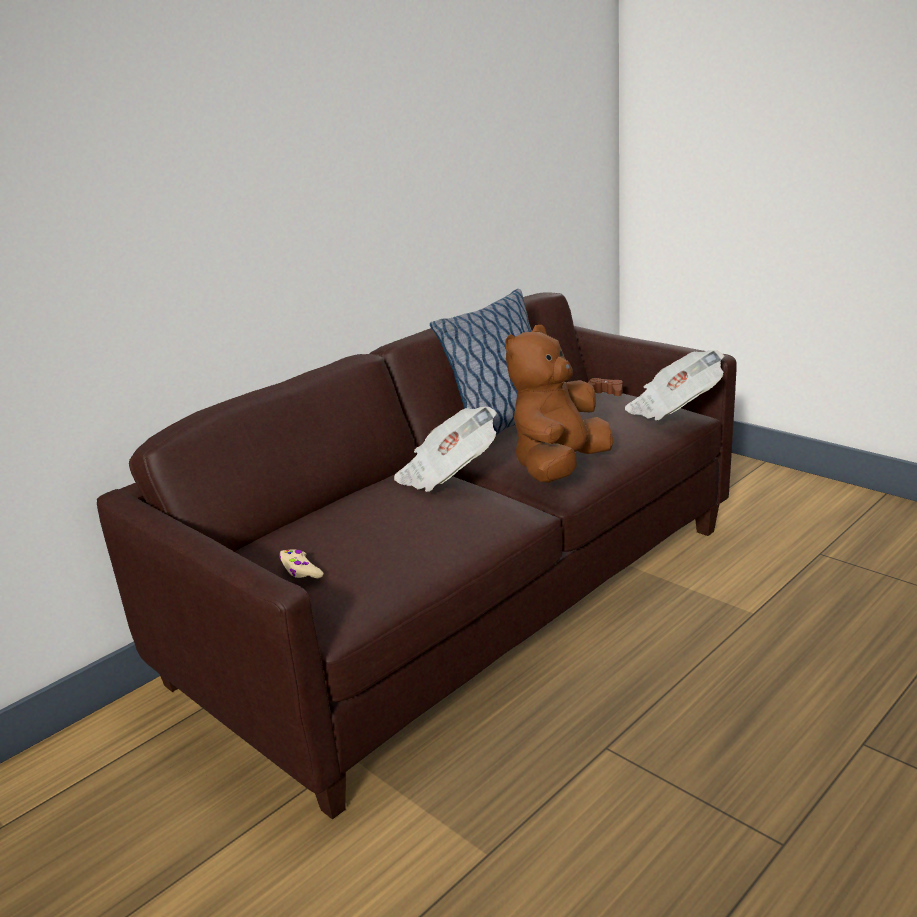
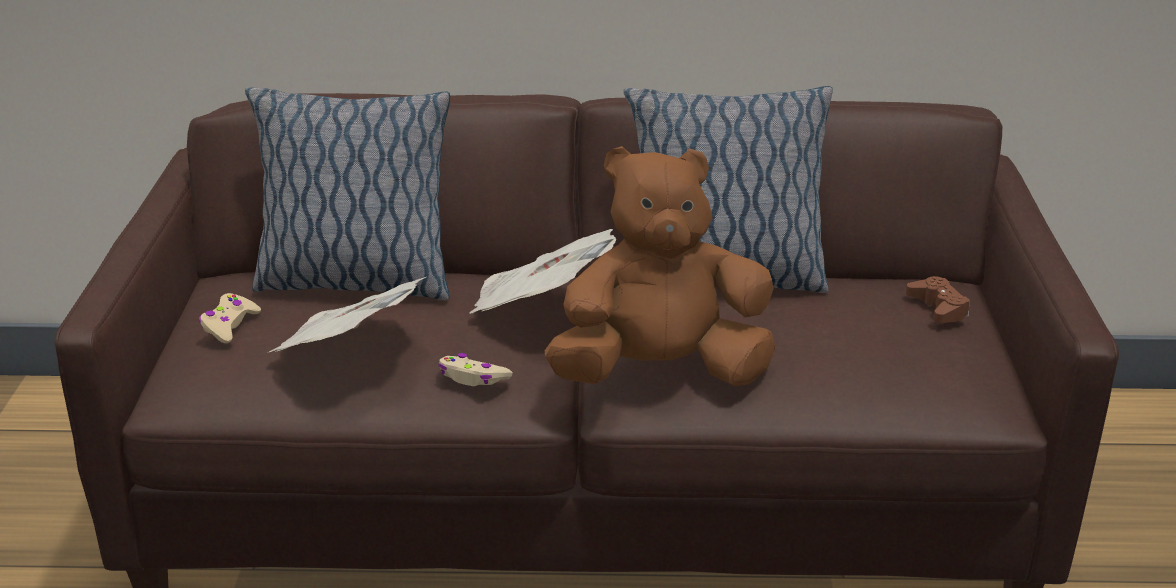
camera: 45 degrees right, 5 degrees up
newspaper [625,350,725,420] -> newspaper moved to [269,277,426,352]
none -> pillow [245,87,450,300]
none -> beige game controller [438,353,513,386]

